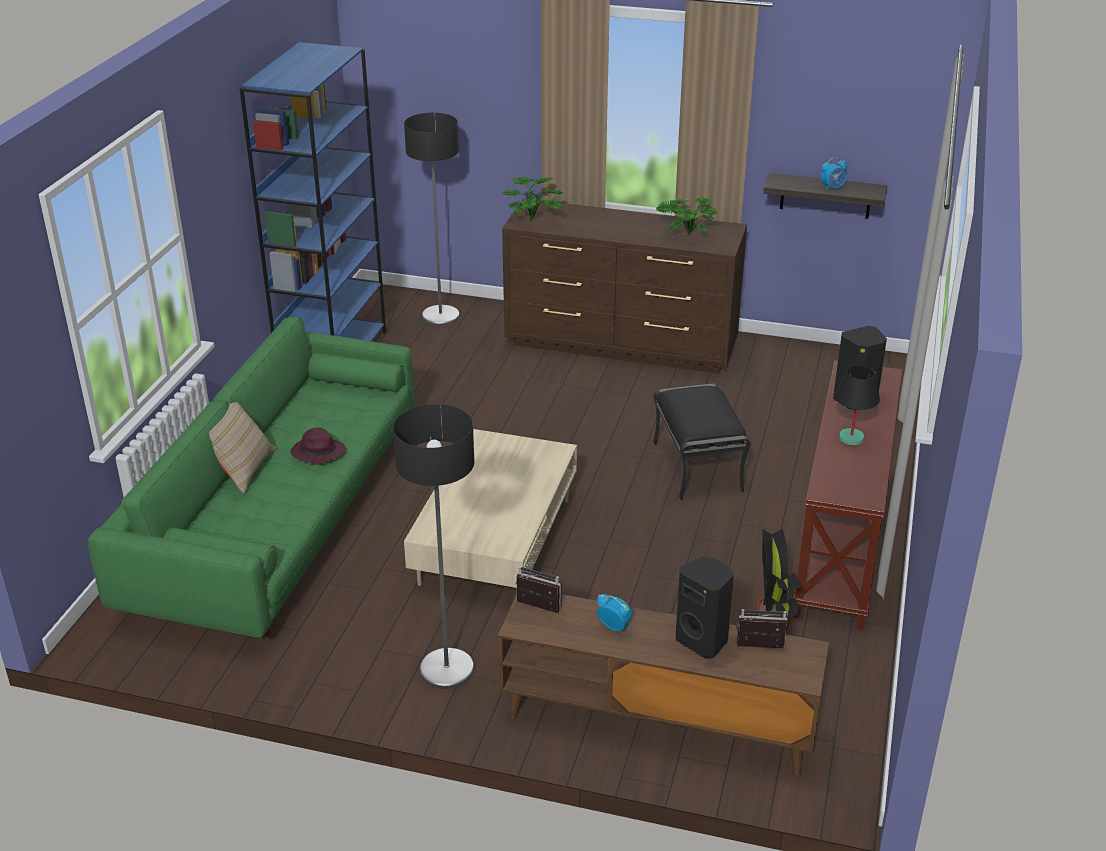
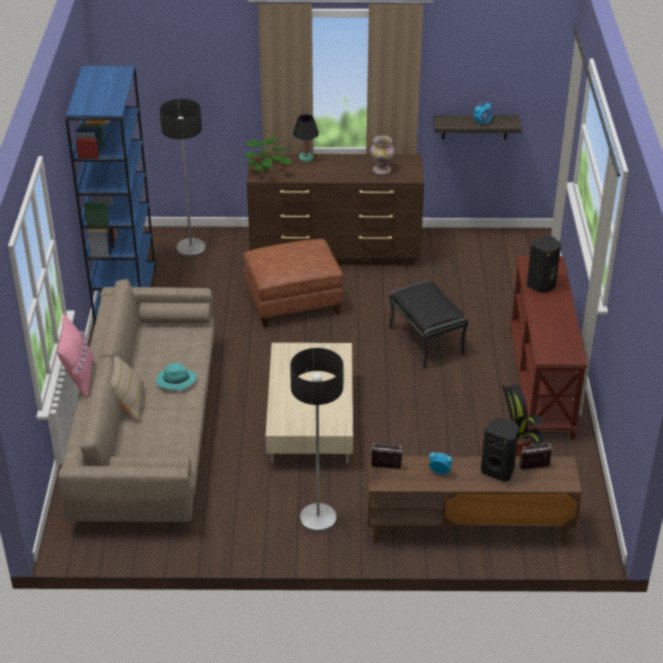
camera: 15 degrees left, 5 degrees up
green sofa [87,317,415,639] -> beige sofa [58,279,215,522]
purple hat [290,428,346,465] -> turquoise hat [156,363,196,391]
potted plant [657,197,717,235] -> vase [371,136,394,175]
black table lamp [835,365,880,445] -> black table lamp moved to [293,114,319,162]
none -> pink pillow [57,313,94,399]
none -> brown ottoman [244,239,343,327]

